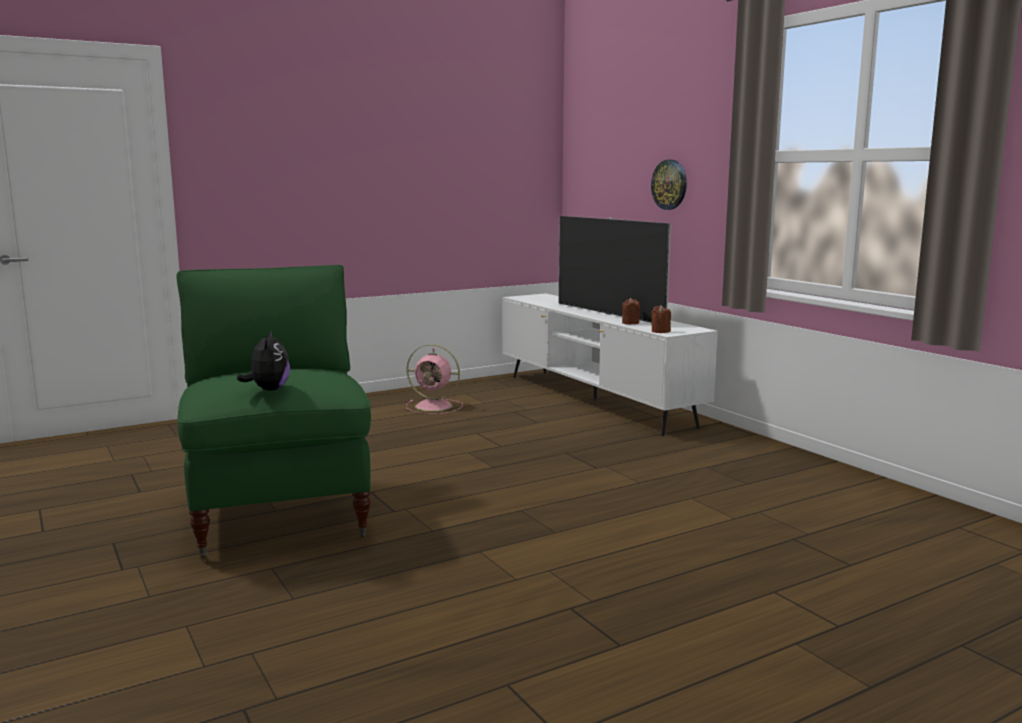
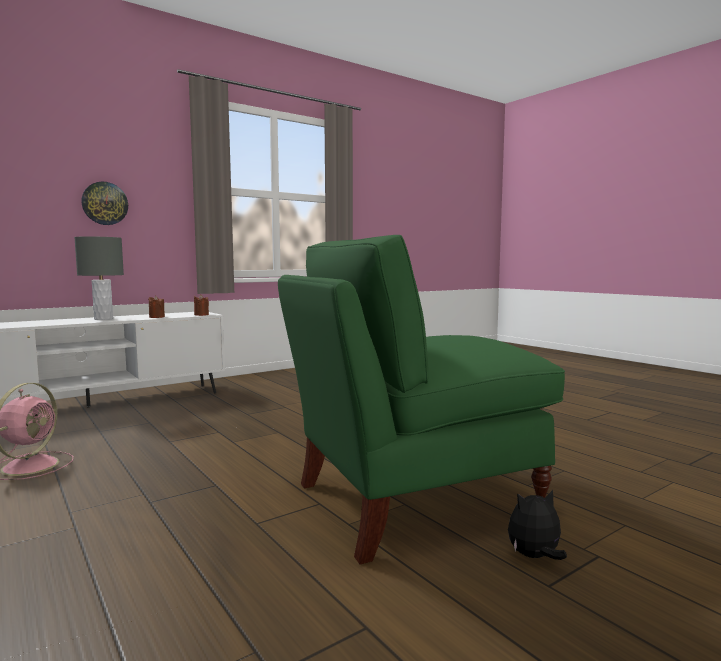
camera: 95 degrees left, 5 degrees down
plush toy [237,331,290,391] -> plush toy moved to [508,490,567,560]
television [558,216,671,323] -> grey table lamp [74,237,124,320]

